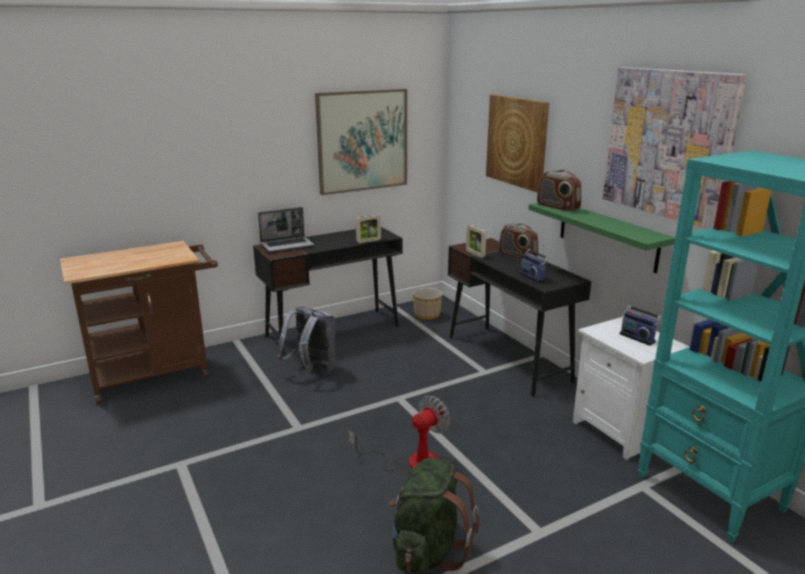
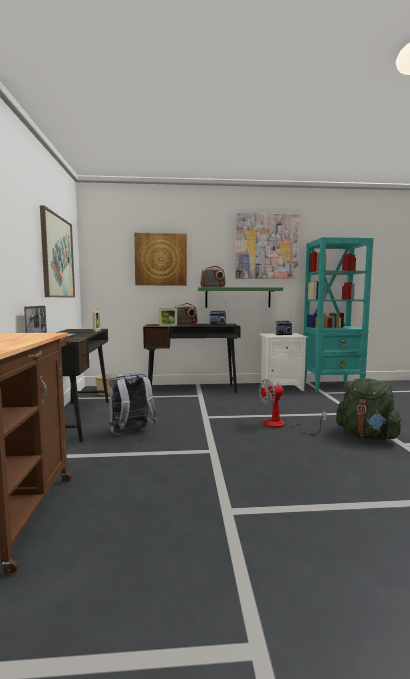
camera: 65 degrees left, 15 degrees down
fan [348,396,450,473] -> fan turned 90 degrees counterclockwise [259,379,327,434]

